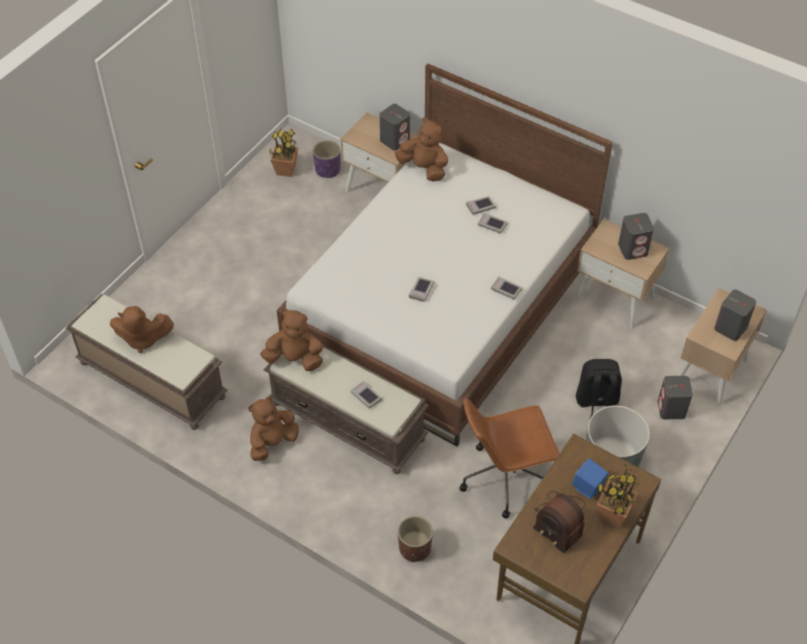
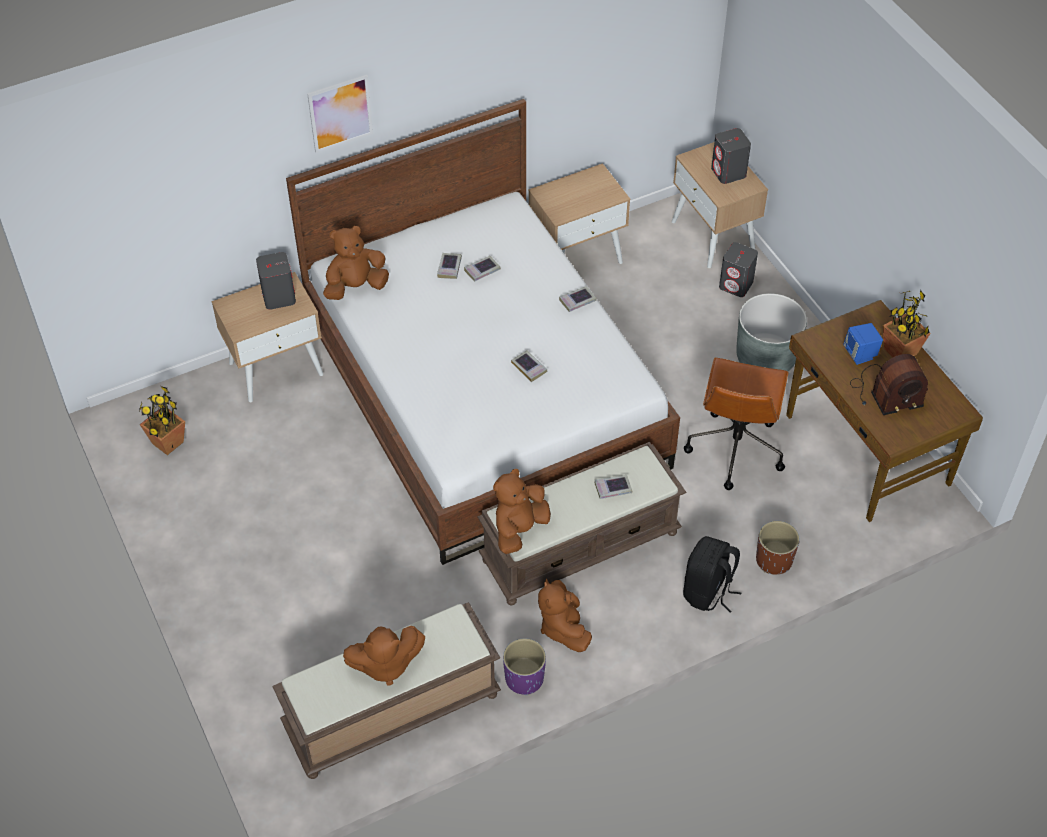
camera: 60 degrees left, 0 degrees up
brown plush toy [110,306,174,353] -> brown plush toy turned 45 degrees clockwise [343,626,425,686]
purple planter [313,140,341,178] -> purple planter moved to [503,638,546,695]
black backpack [576,359,622,420] -> black backpack moved to [683,536,741,613]
grey speaker [618,213,654,260] -> none
none -> picture [307,75,373,153]

